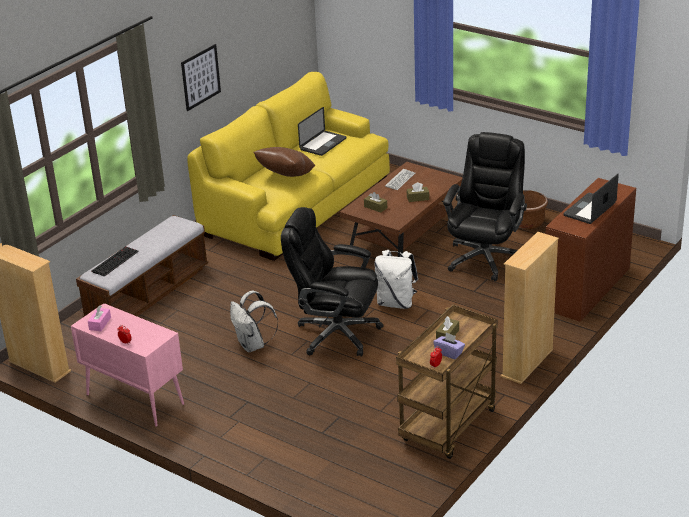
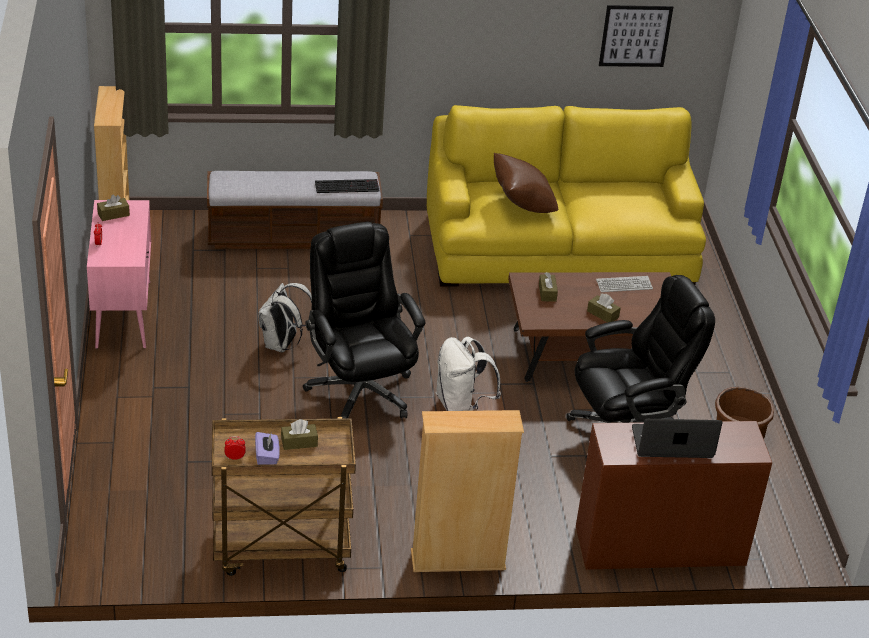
camera: 45 degrees right, 5 degrees up
pink tissue box [88,305,111,331] -> brown tissue box [97,195,130,221]
keyboard [91,246,139,277] -> keyboard moved to [315,179,380,193]
picture [181,44,221,111] -> picture moved to [599,5,673,67]
laptop [298,107,346,156] -> none

